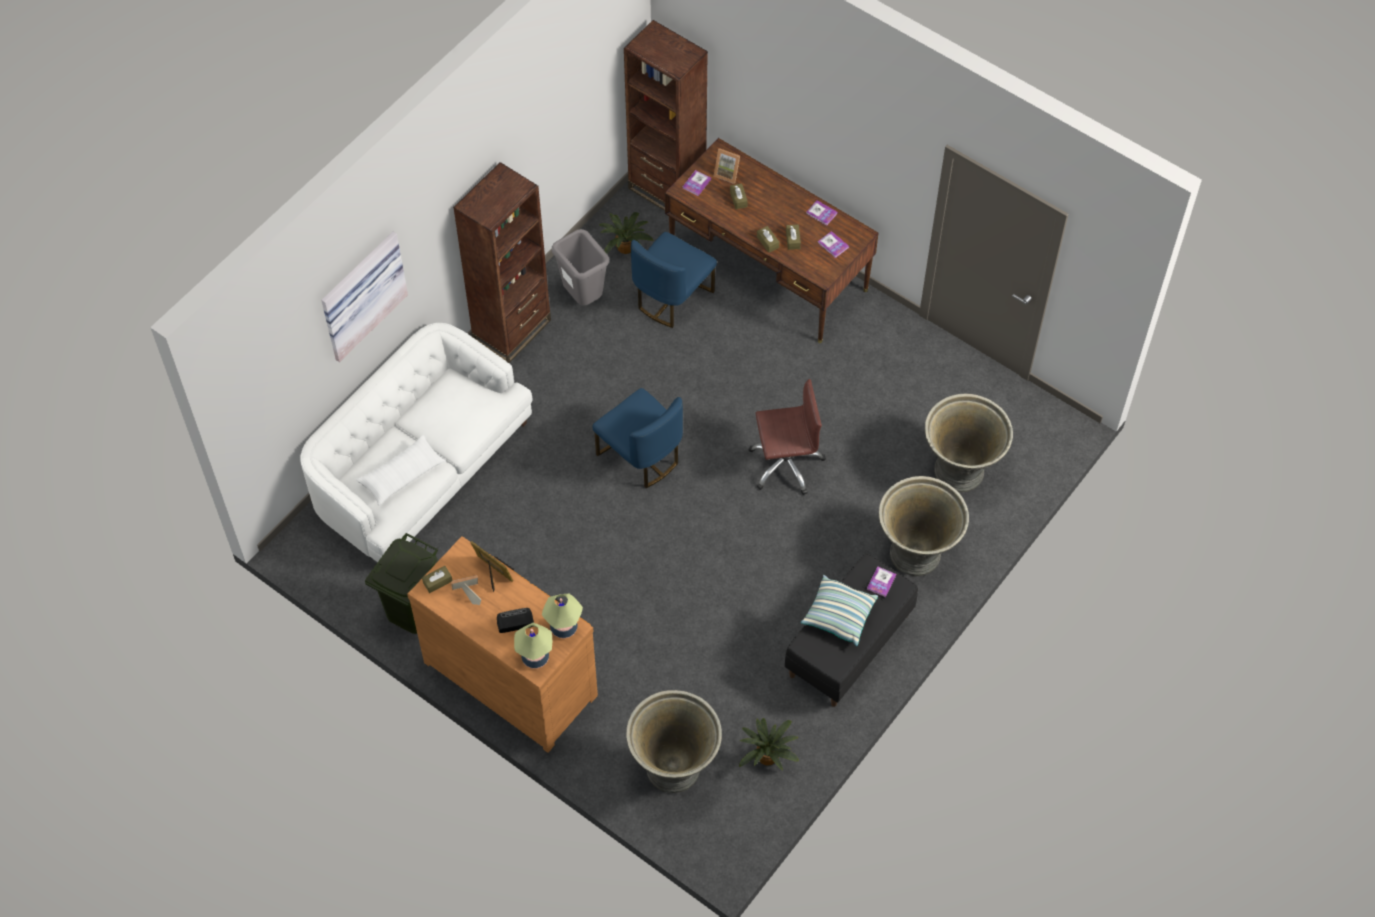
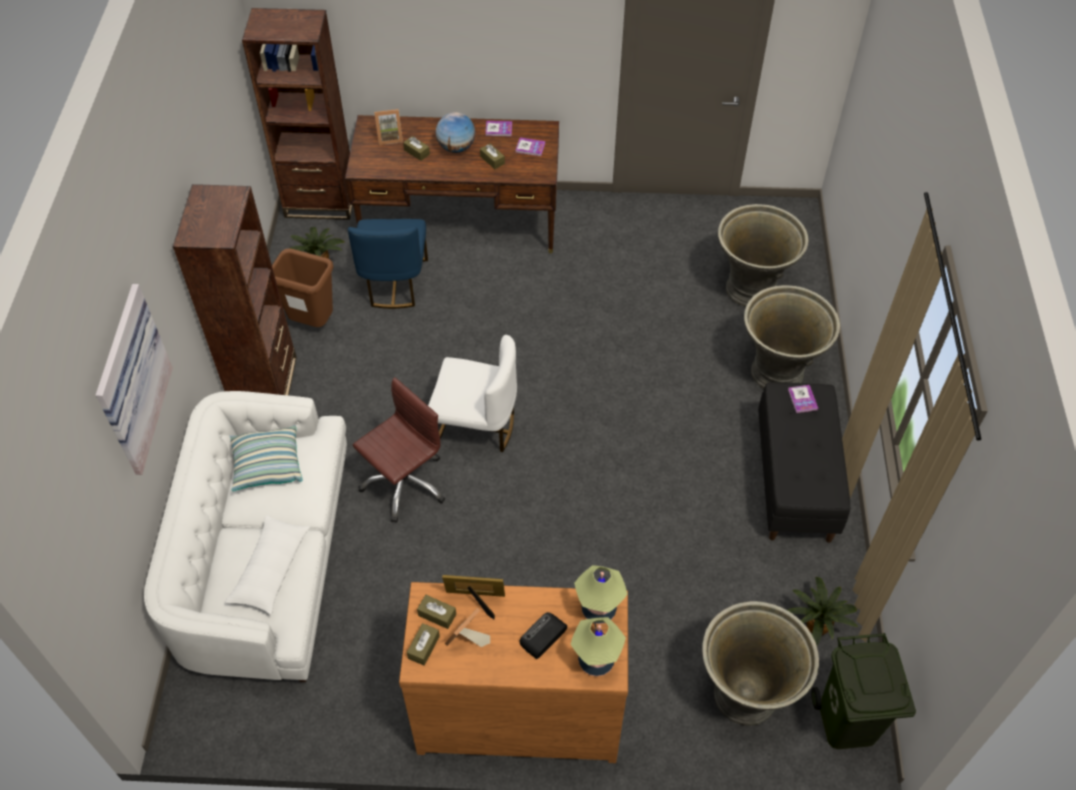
camera: 35 degrees left, 5 degrees down
green trash can [365,533,438,634] -> green trash can moved to [811,633,916,749]
grey trash can [552,229,609,306] -> brown trash can [272,248,333,327]
blue chair [592,388,683,488] -> white chair [428,335,517,452]
book [682,170,711,196] -> none
brown office chair [748,379,826,495] -> brown office chair moved to [353,377,445,523]
brown tissue box [757,226,779,253] -> brown tissue box moved to [417,595,456,629]
pillow [801,575,878,646] -> pillow moved to [230,425,303,491]
none -> globe [436,112,475,153]

